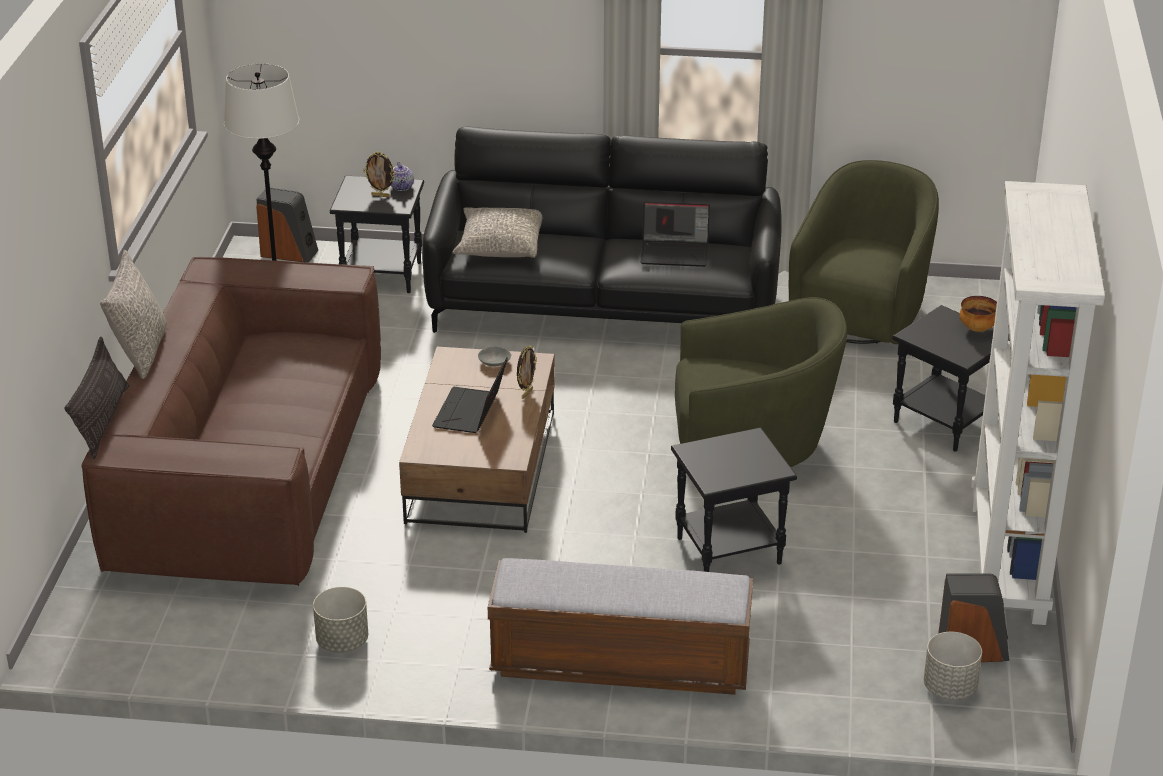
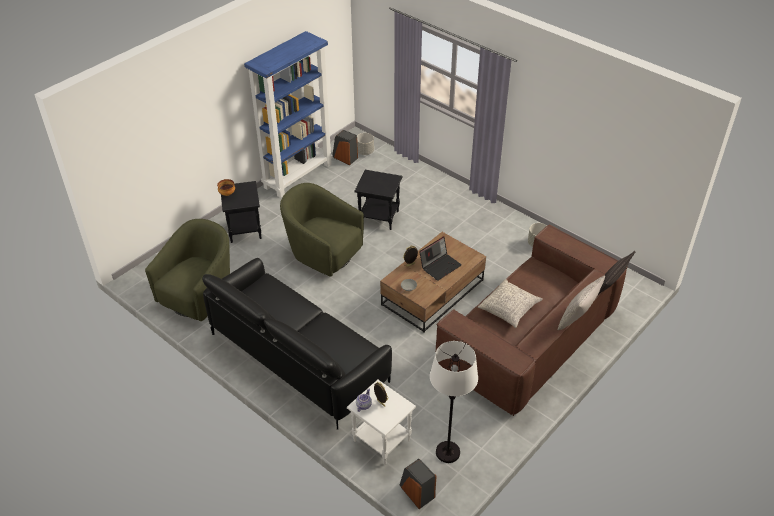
camera: 145 degrees left, 10 degrees up
black side table [330,176,424,293] -> white side table [347,380,416,465]
grey pillow [452,207,543,258] -> grey pillow moved to [478,279,543,328]
bench [488,558,753,695] -> none
laptop [640,202,710,267] -> none
green armchair [789,160,939,344] -> green armchair turned 150 degrees clockwise [145,219,230,321]
white bookcase [971,181,1105,625] -> blue bookcase [244,31,333,198]

